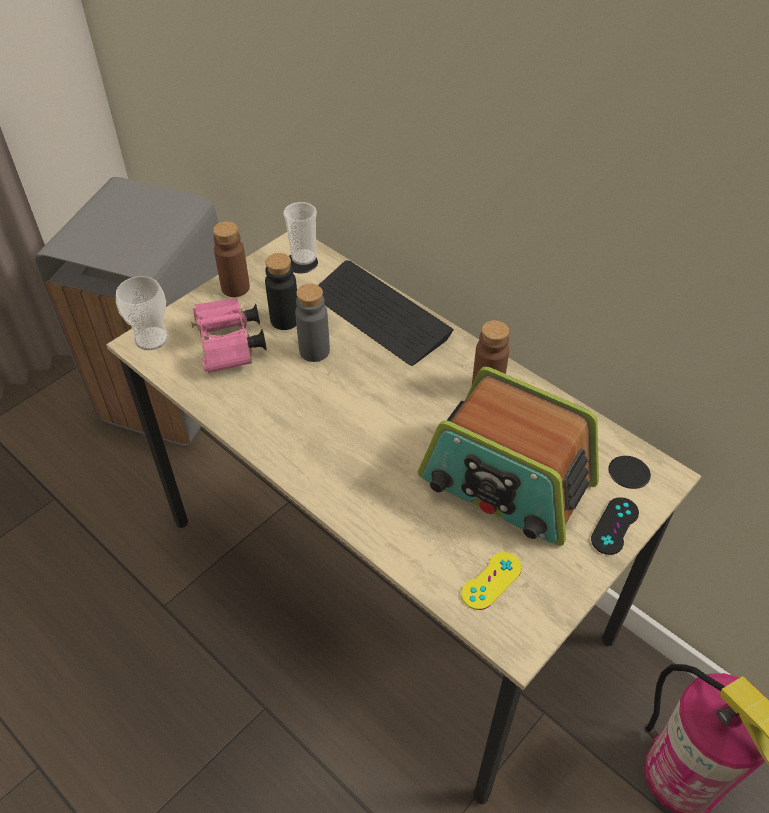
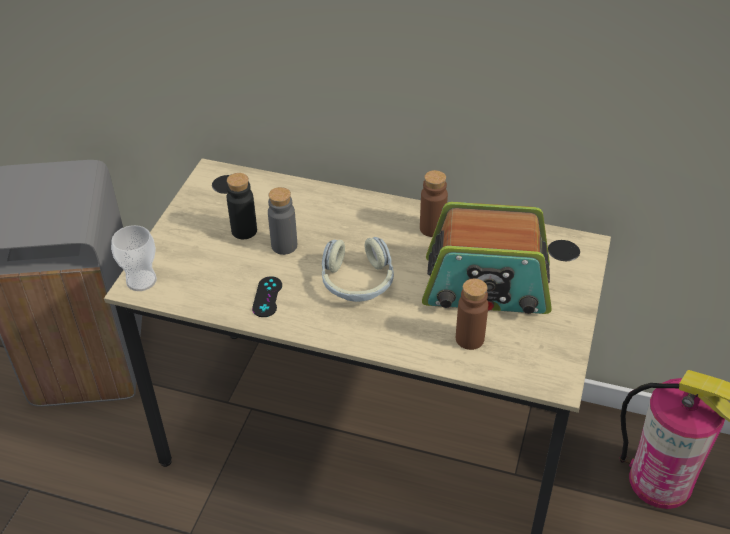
camera: 25 degrees left, 5 degrees down
pink binoculars [191,298,267,373] -> none
brown bottle [213,221,250,297] -> brown bottle moved to [456,279,488,350]
cup [283,202,317,265] -> none
keyboard [318,260,454,366] -> none
yellow game controller [461,552,522,610] -> none
black game controller [591,497,639,555] -> black game controller moved to [252,276,282,317]
none -> headphones [322,237,394,302]

